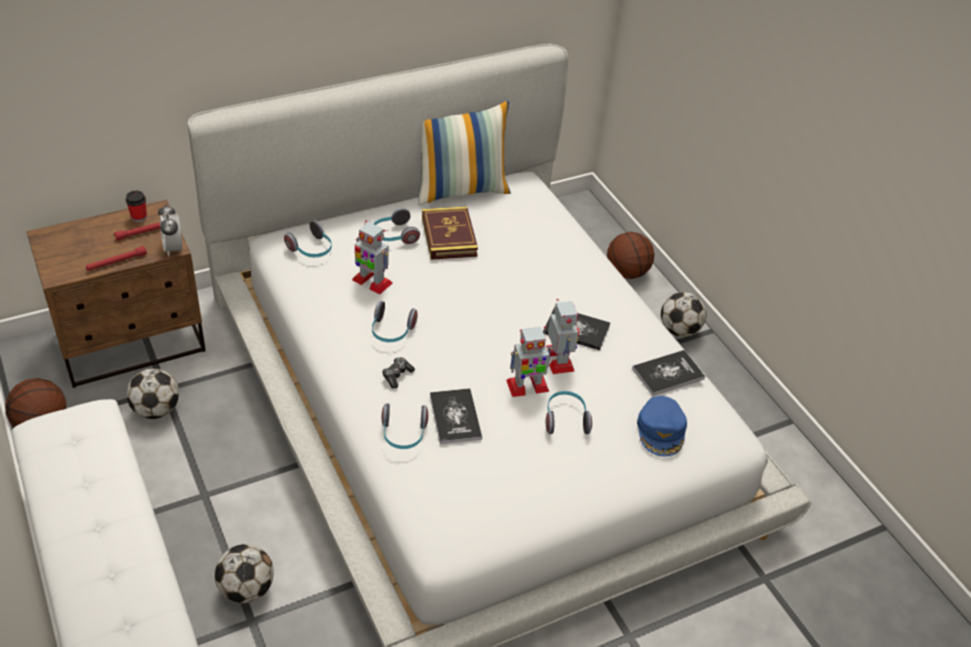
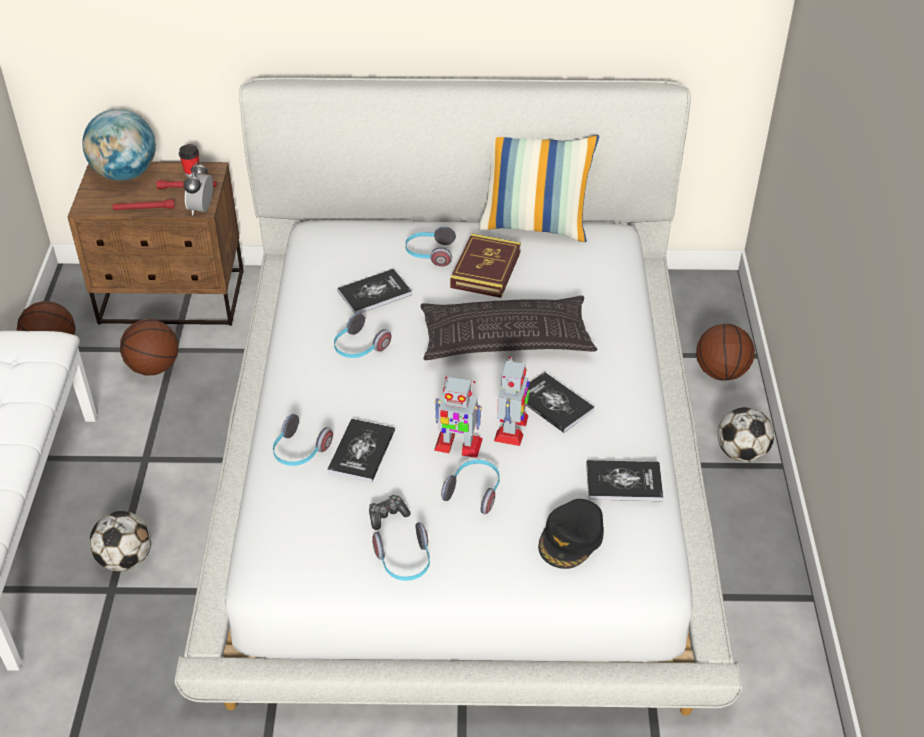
camera: 30 degrees right, 0 degrees up
football [127,368,179,419] -> basketball [120,319,178,376]
headphones [284,220,332,257] -> headphones moved to [372,522,430,581]
toy robot [352,221,393,295] -> book [337,269,412,314]
game controller [382,357,415,389] -> game controller moved to [369,494,411,530]
blue cap [637,396,687,456] -> black cap [538,499,604,569]
none -> globe [82,109,156,181]
none -> pillow [421,295,597,360]

